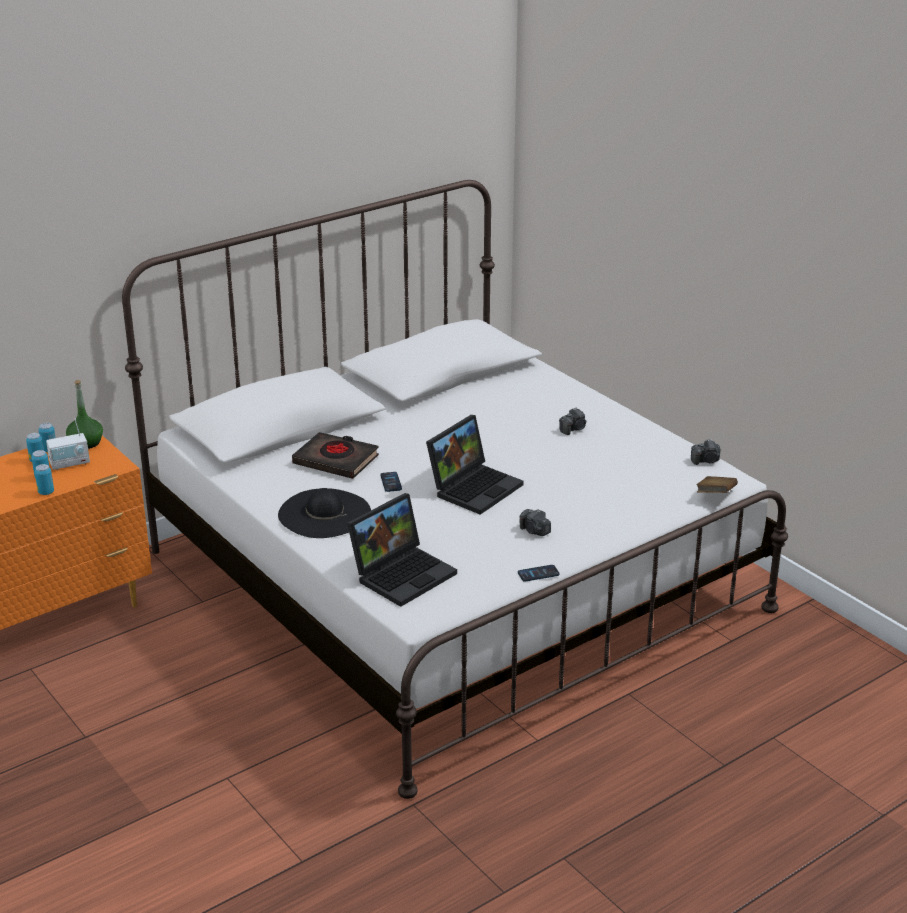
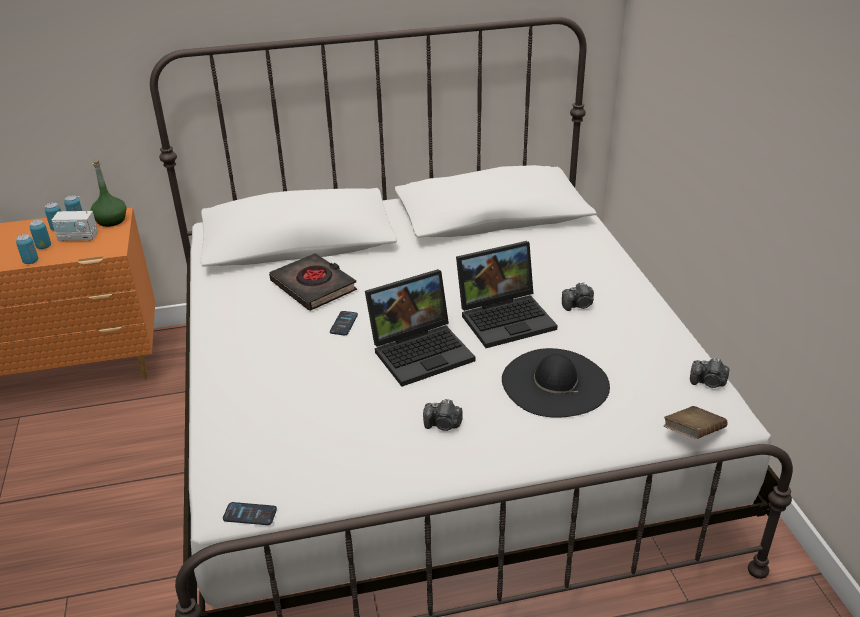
camera: 25 degrees right, 5 degrees up
black hat [278,488,371,538] -> black hat moved to [502,348,610,418]
laptop [347,493,457,607] -> laptop moved to [456,241,558,348]
phone [518,565,560,582] -> phone moved to [223,502,277,525]
camera [519,509,551,536] -> camera turned 60 degrees counterclockwise [423,399,463,431]

